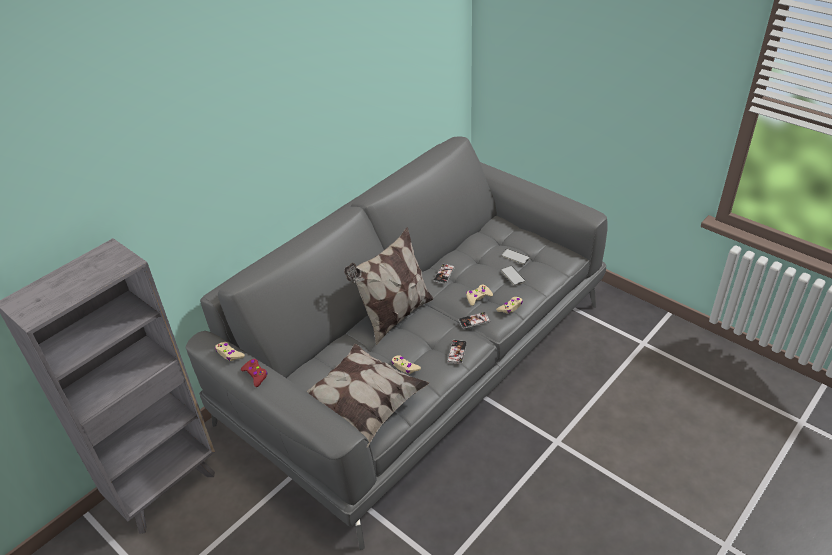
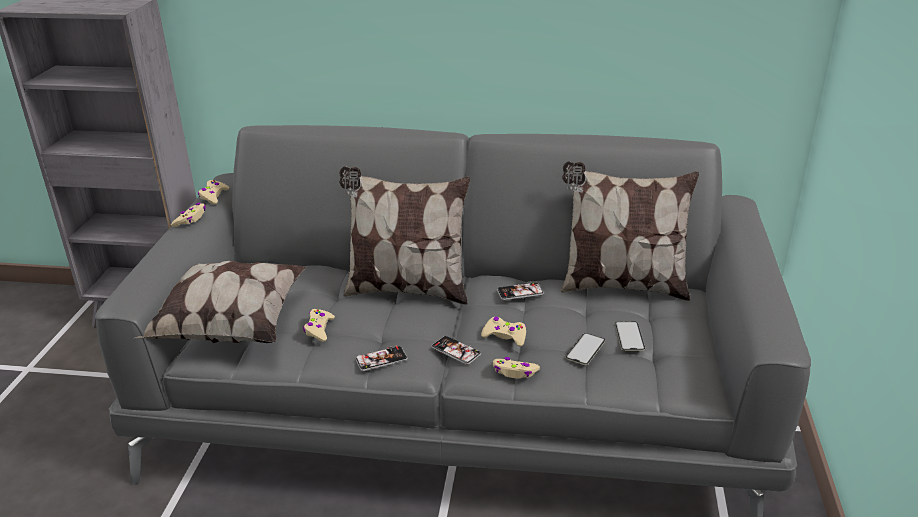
camera: 55 degrees right, 10 degrees down
red game controller [241,359,267,387] -> beige game controller [171,203,206,227]
none -> pillow [560,161,699,301]

